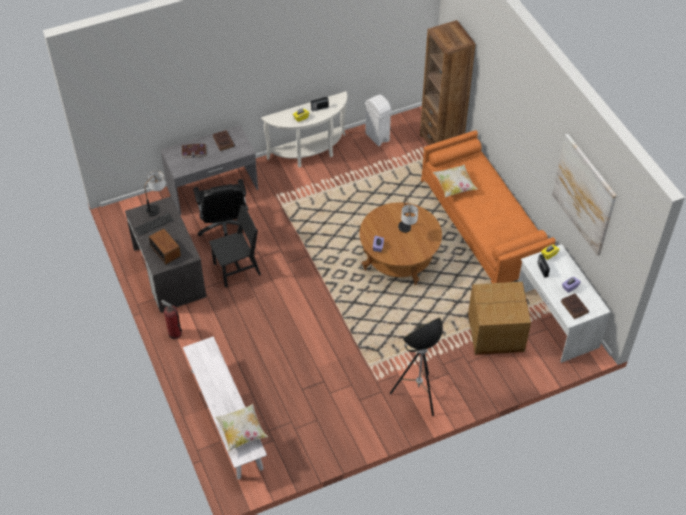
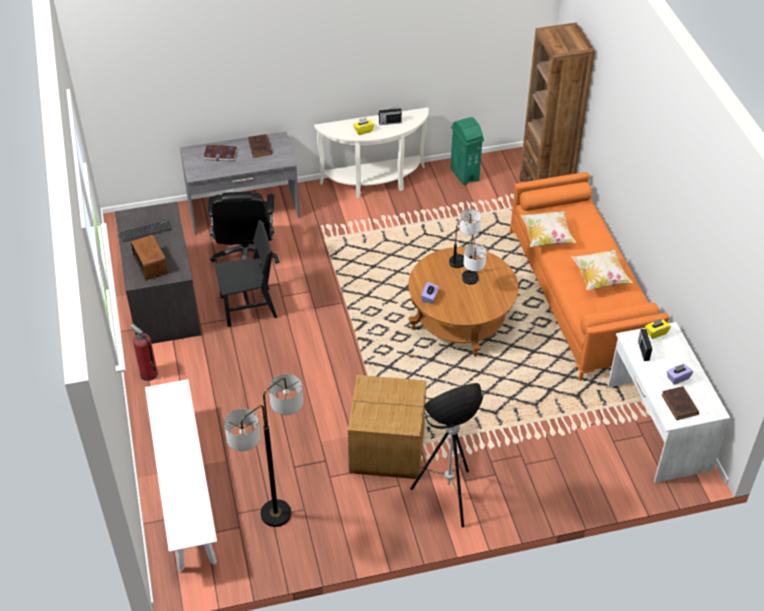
camera: 10 degrees right, 5 degrees down
table lamp [145,171,165,216] -> table lamp moved to [449,209,482,268]
pillow [215,404,268,451] -> pillow moved to [571,250,633,291]
white trash can [365,95,392,146] -> green trash can [451,117,484,185]
cardboard box [468,282,531,355] -> cardboard box moved to [348,375,426,479]
picture [552,134,617,256] -> none
none -> floor lamp [224,374,303,527]

